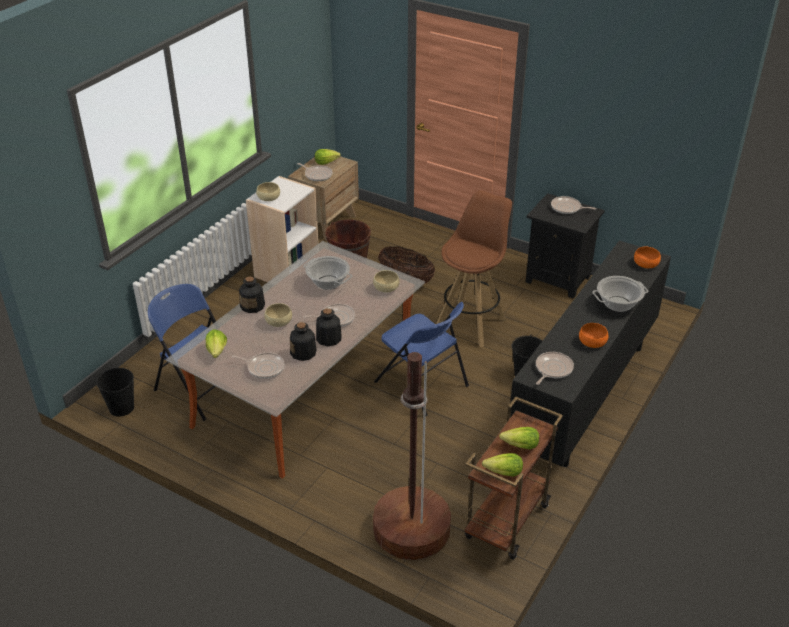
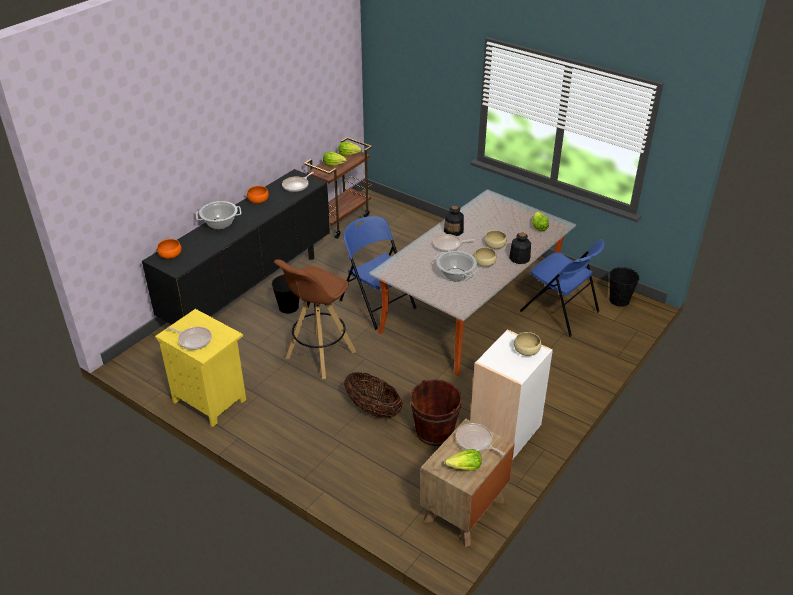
camera: 175 degrees left, 0 degrees up
frying pan [232,353,284,379] -> none
bottle [290,322,317,361] -> none
beige bowl [373,270,400,293] -> beige bowl moved to [474,247,497,267]
brown floor lamp [373,352,451,560] -> none
black nightstand [526,193,605,298] -> yellow nightstand [155,309,246,427]

